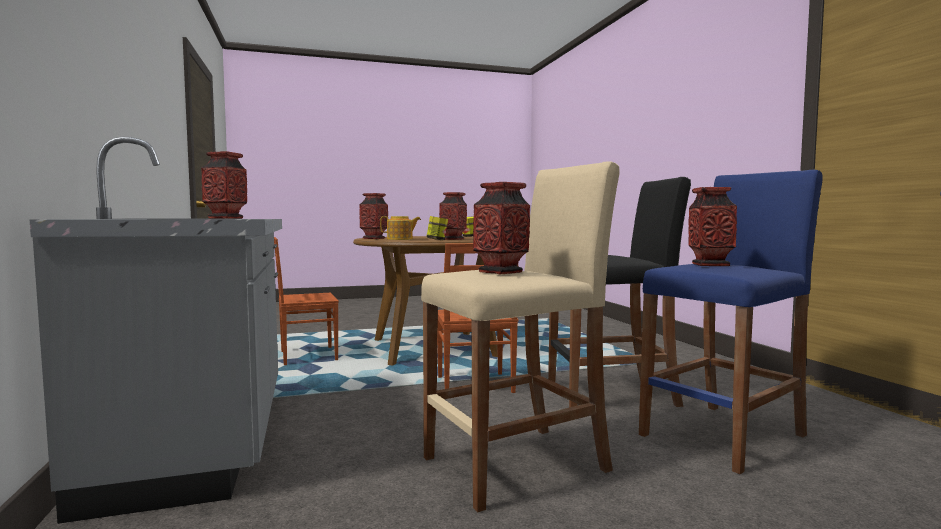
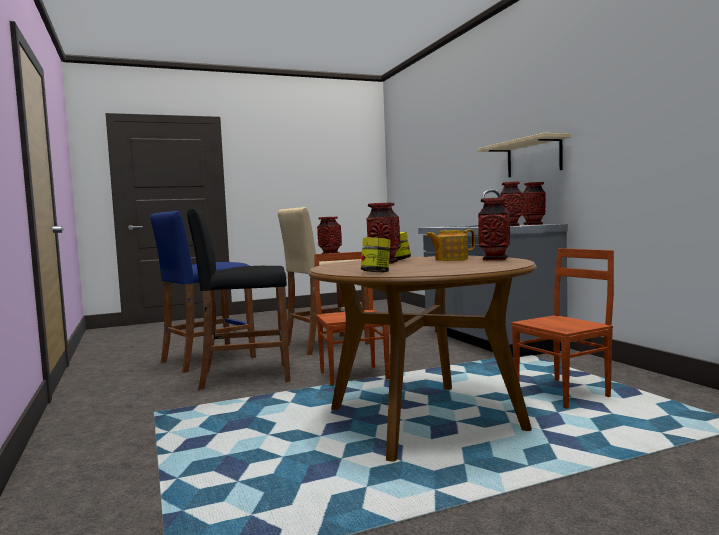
camera: 175 degrees right, 0 degrees up
vase [688,187,737,266] -> vase moved to [522,182,546,225]
none -> beige shelf [477,133,572,177]

